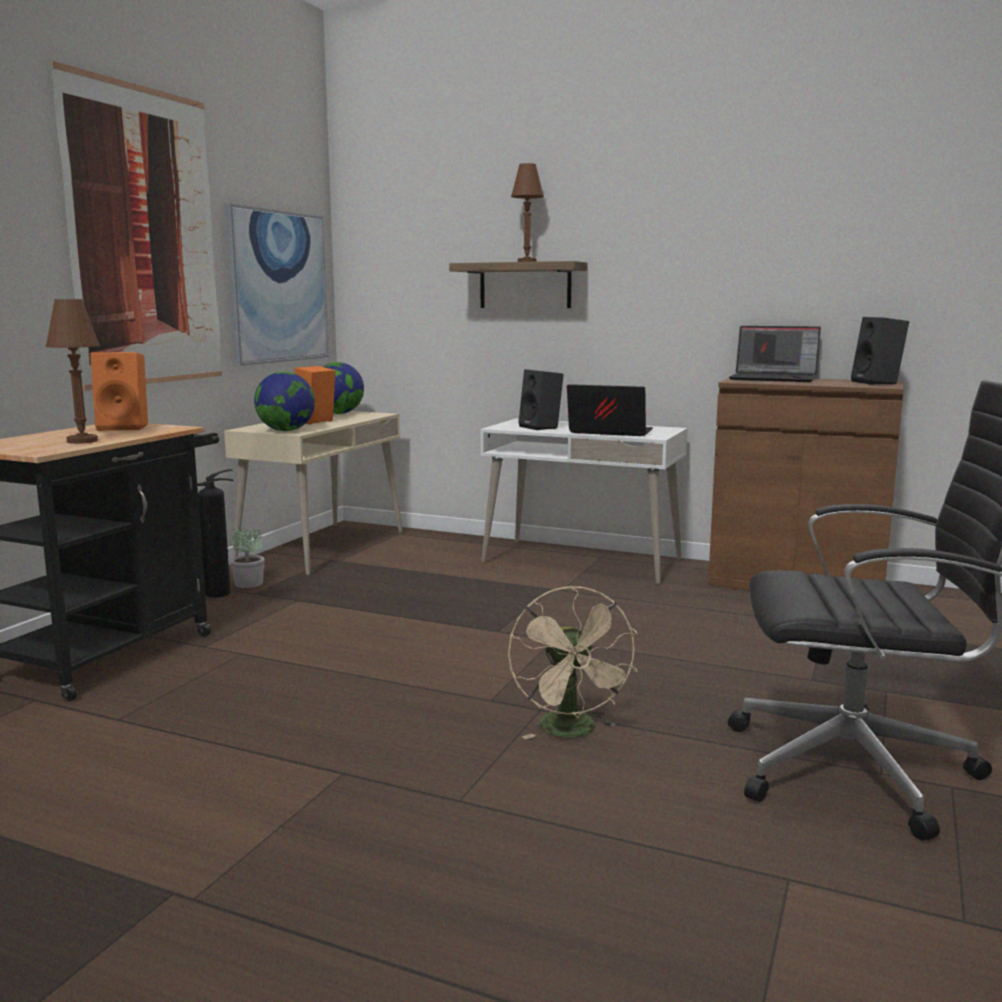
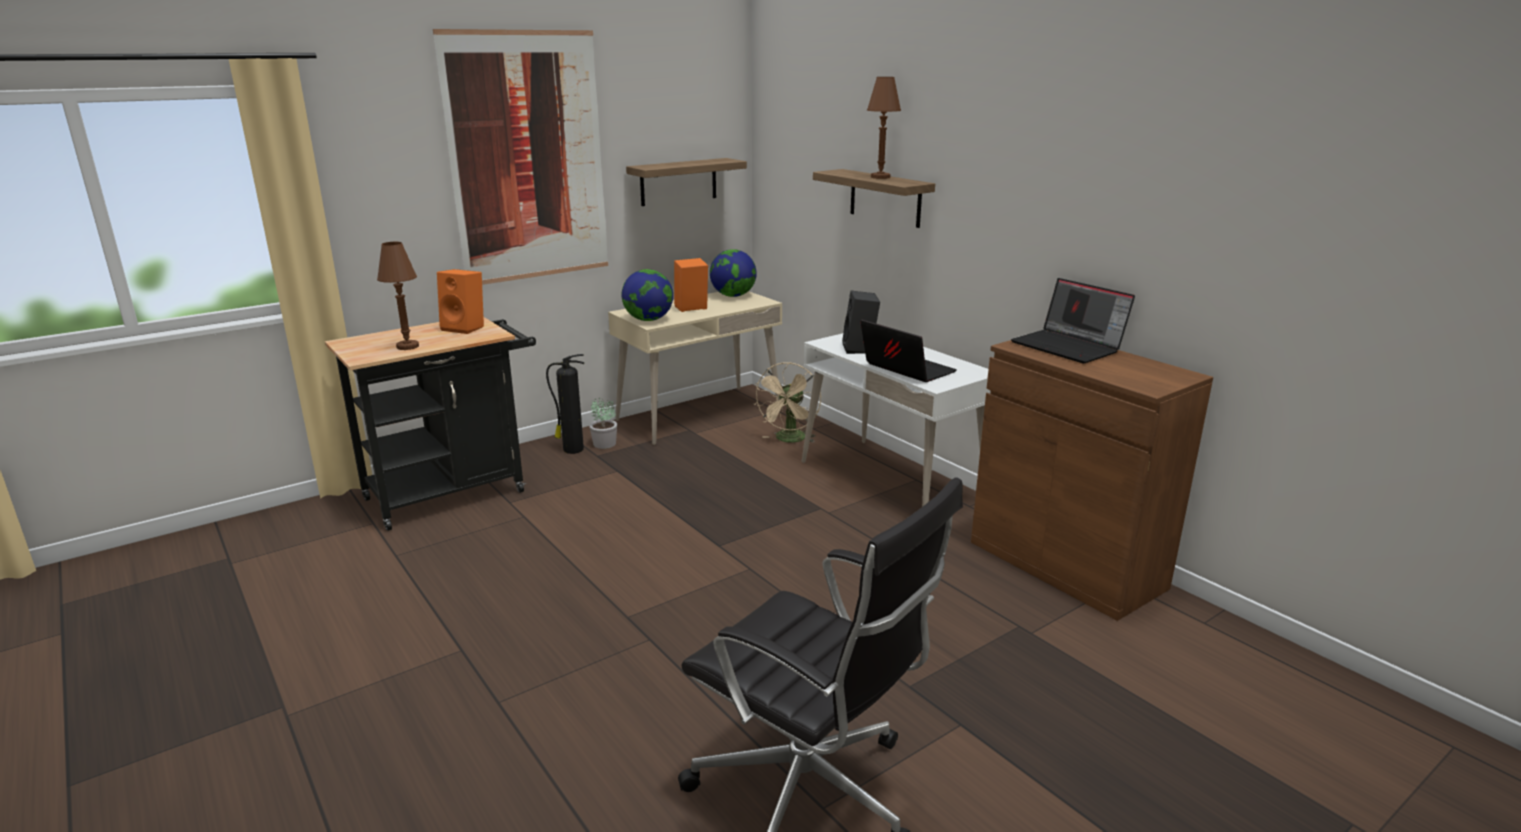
camera: 30 degrees right, 10 degrees up
picture [225,203,329,366] -> shelf [626,158,747,206]
beige fan [508,586,637,739] -> beige fan moved to [754,362,821,443]
black speaker [851,317,909,385] -> none

